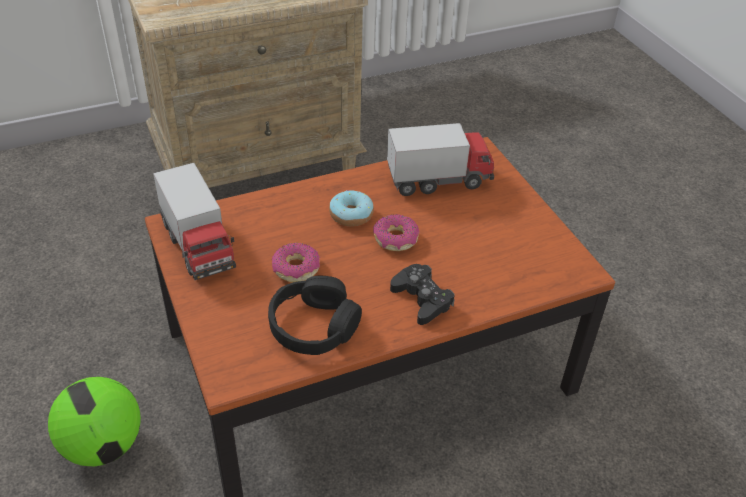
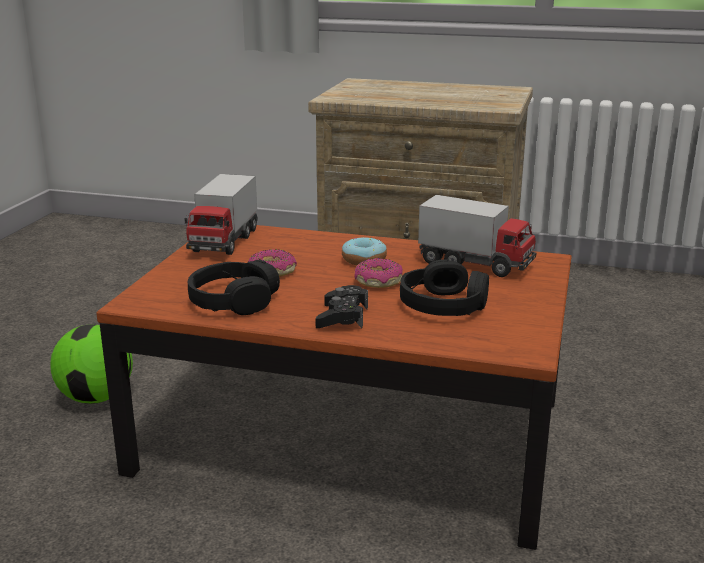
camera: 40 degrees right, 20 degrees down
none -> black headphones [400,259,489,316]

